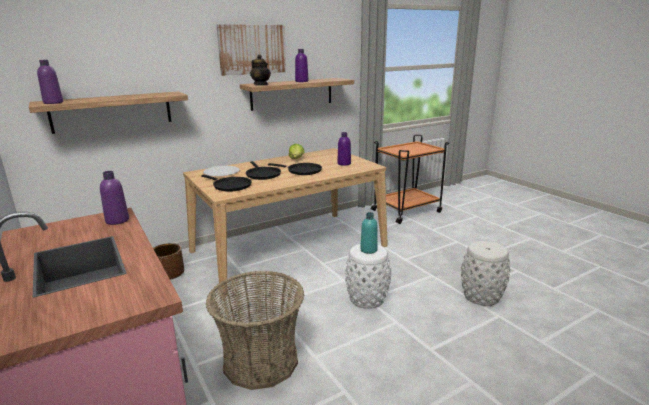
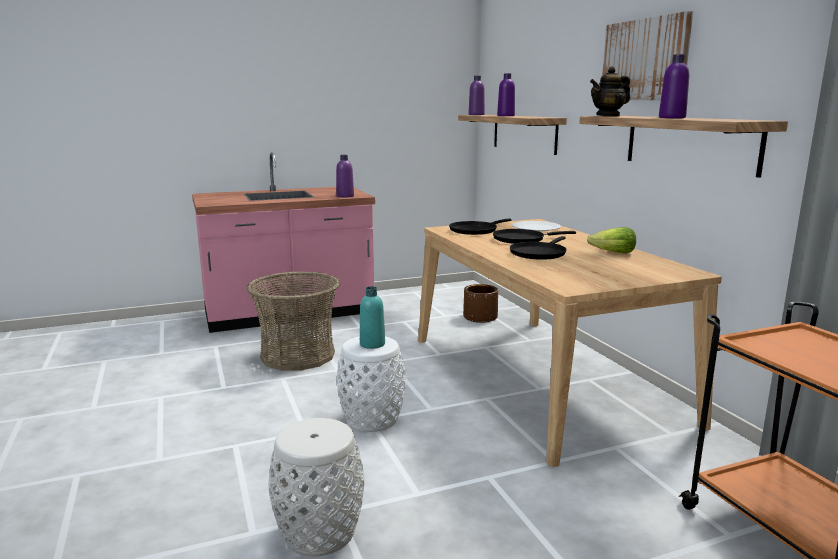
camera: 100 degrees right, 5 degrees down
purple bottle [337,132,351,166] -> purple bottle moved to [497,73,515,116]

